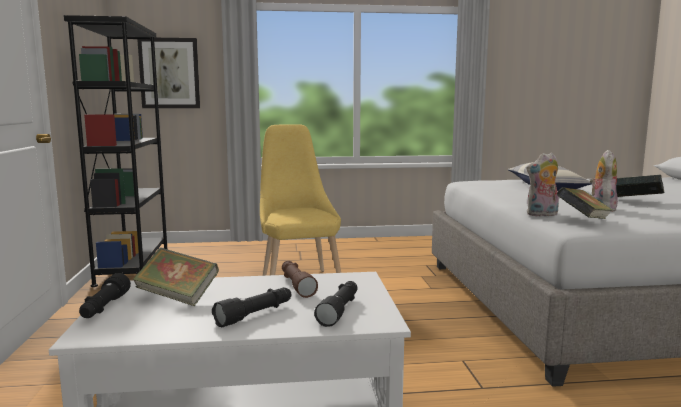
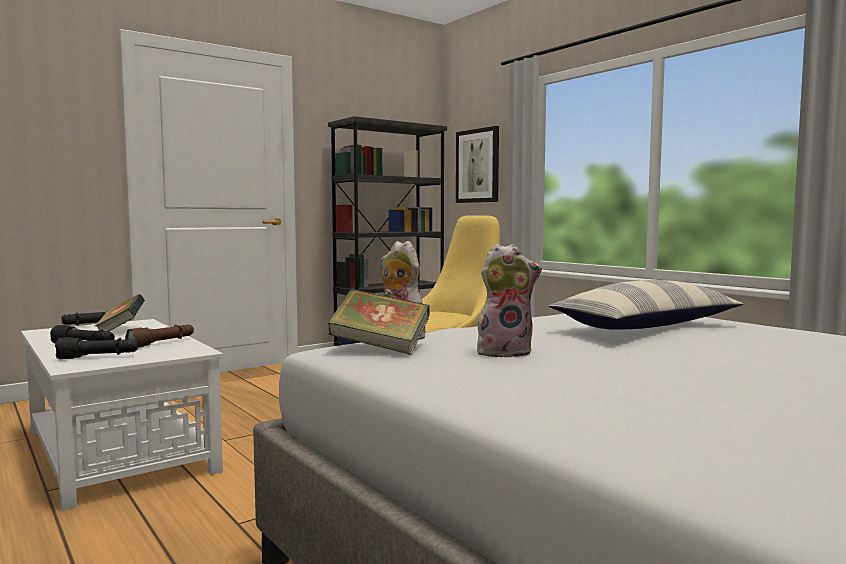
camera: 60 degrees right, 5 degrees down
book [617,175,664,197] -> none

